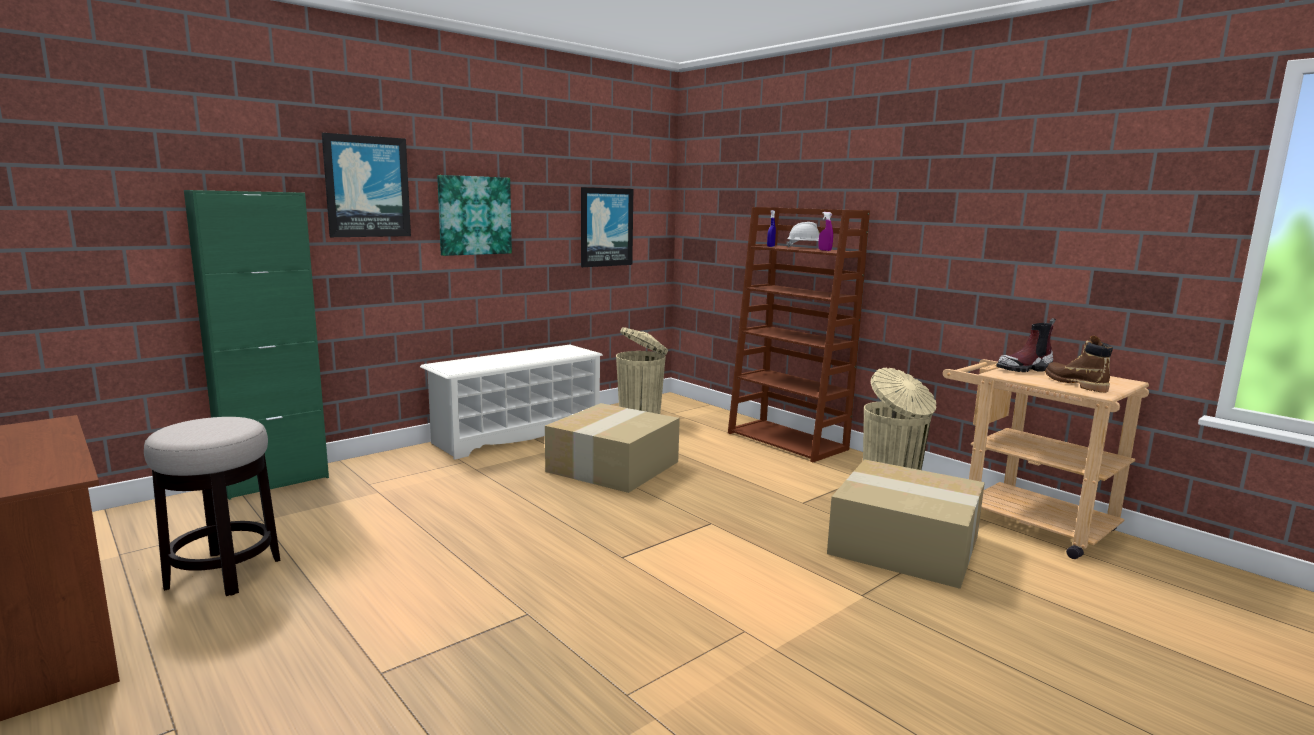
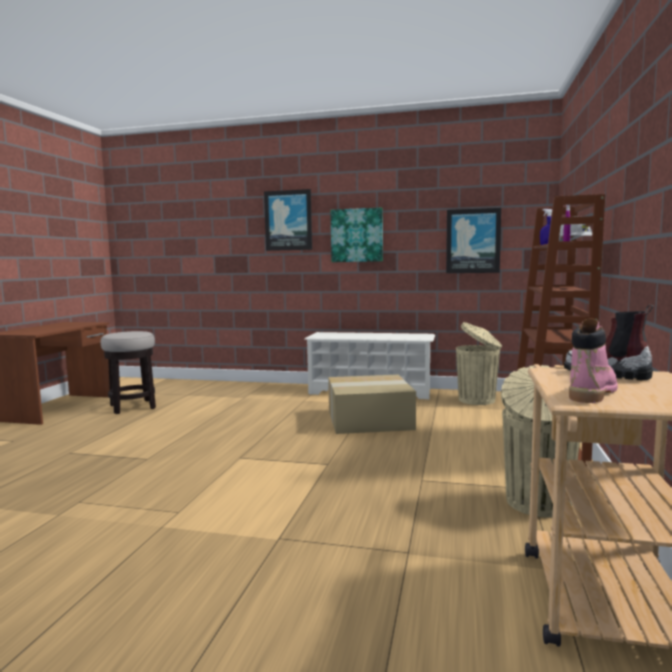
camera: 55 degrees right, 5 degrees down
green cabinet [184,190,329,500] -> none
cardboard box [827,459,985,589] -> none
brown boot [1045,336,1113,392] -> pink boot [569,318,618,403]

